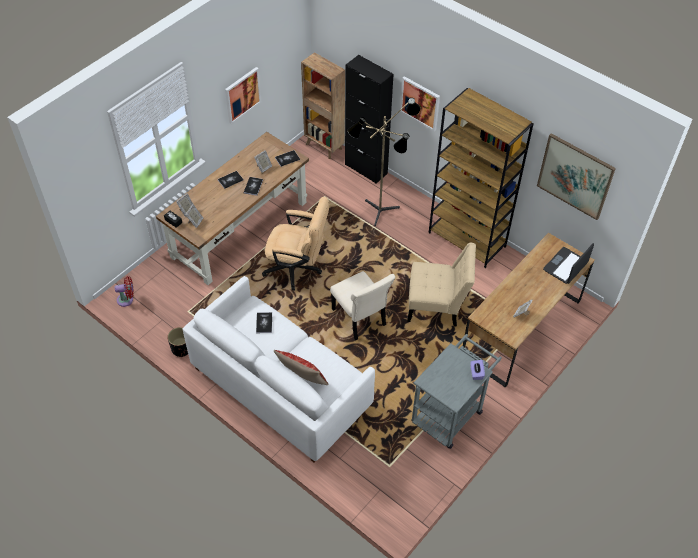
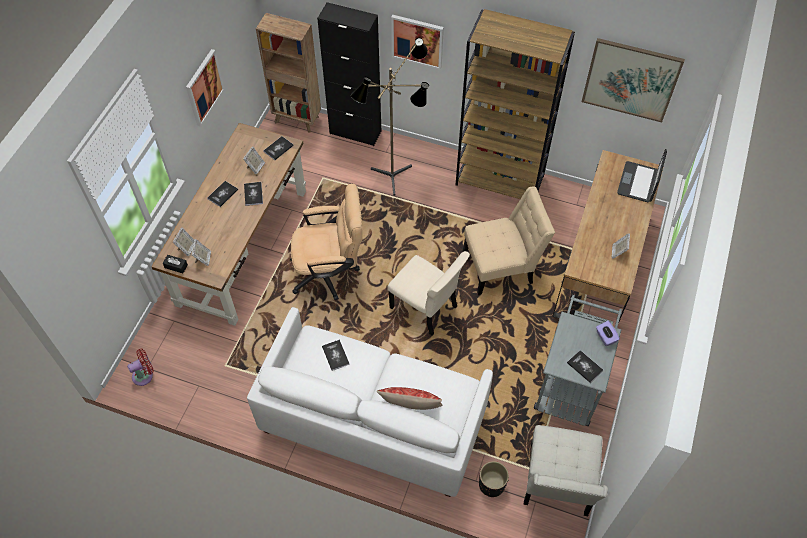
camera: 20 degrees left, 5 degrees up
black planter [167,327,188,357] -> black planter moved to [479,461,509,497]
none -> white chair [524,425,608,516]
none -> book [567,350,603,383]

